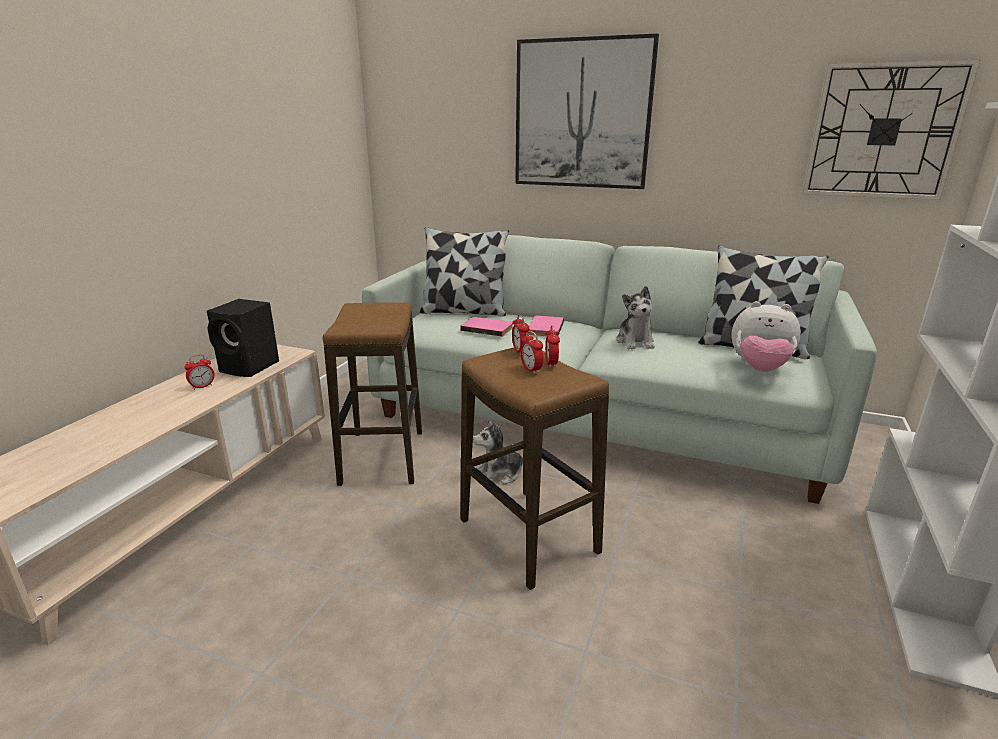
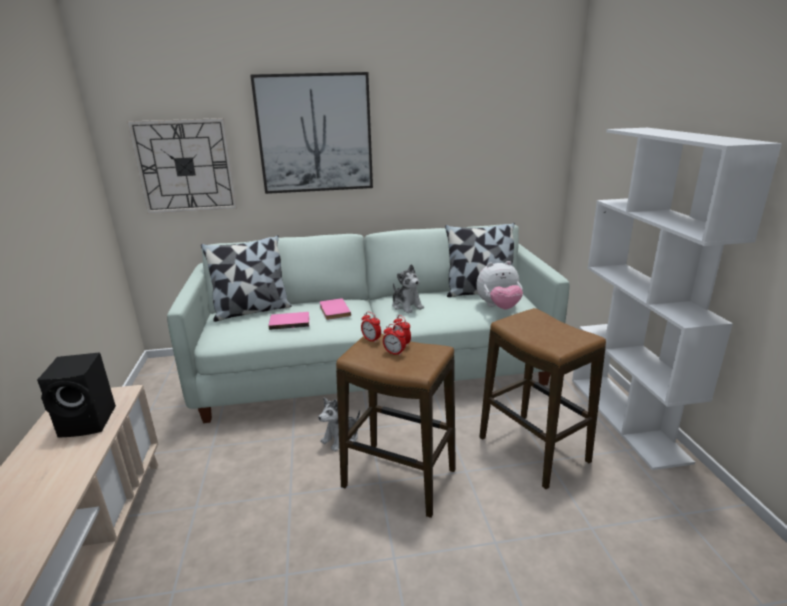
camera: 30 degrees left, 0 degrees up
alarm clock [184,355,215,390] -> none
stool [323,303,422,486] -> stool moved to [480,308,606,489]
wall clock [802,59,981,200] -> wall clock moved to [127,118,237,214]

